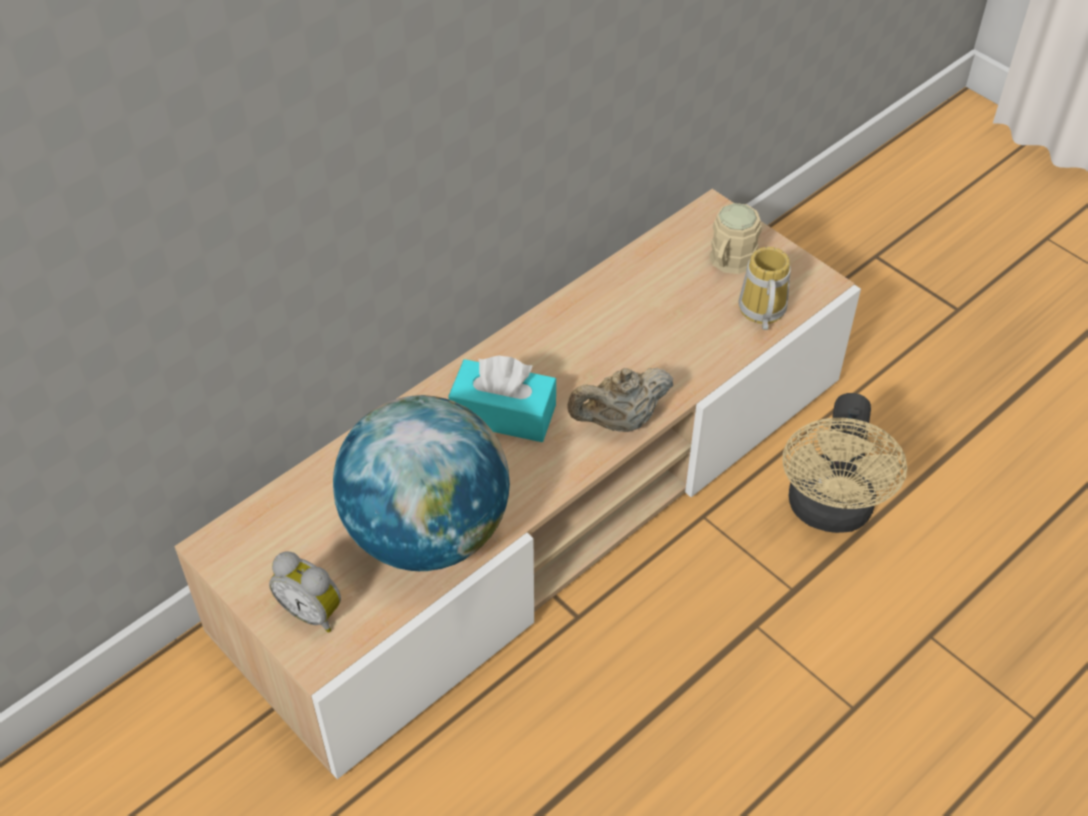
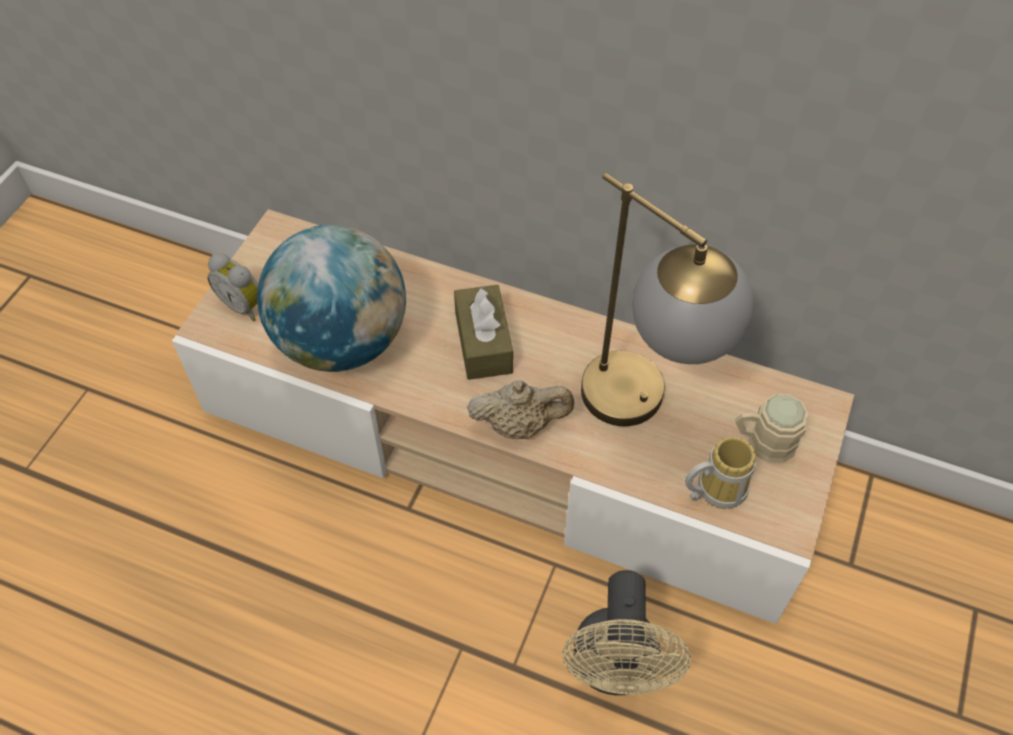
camera: 65 degrees right, 5 degrees up
alarm clock [269,551,341,633] -> alarm clock turned 60 degrees counterclockwise [208,253,258,321]
turquoise tissue box [449,356,556,442] -> brown tissue box [454,285,513,380]
beige teapot [567,368,673,432] -> beige teapot turned 135 degrees clockwise [467,380,574,439]
beige fan [783,393,907,533] -> beige fan turned 75 degrees counterclockwise [562,570,691,695]
none -> table lamp [581,173,753,426]

